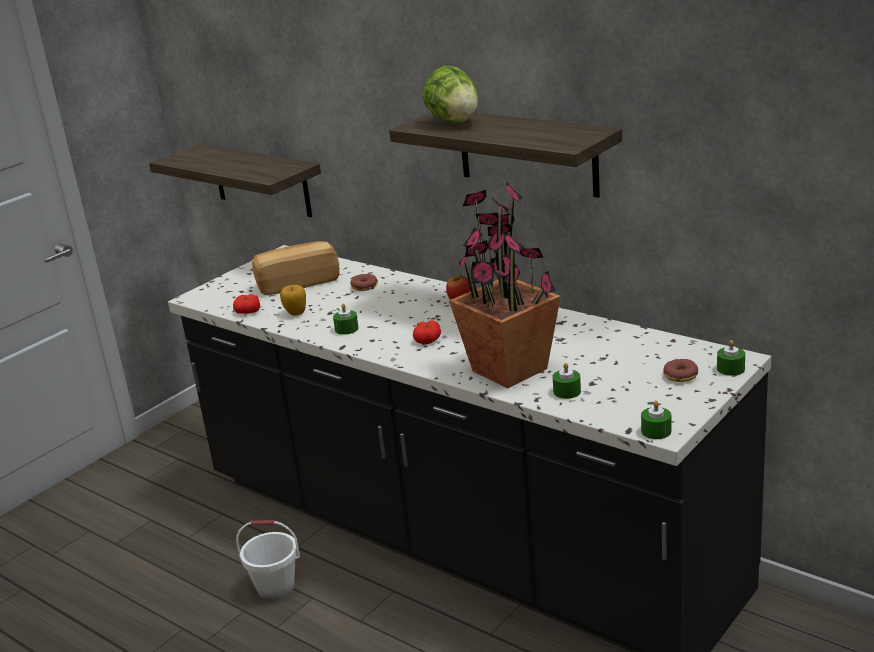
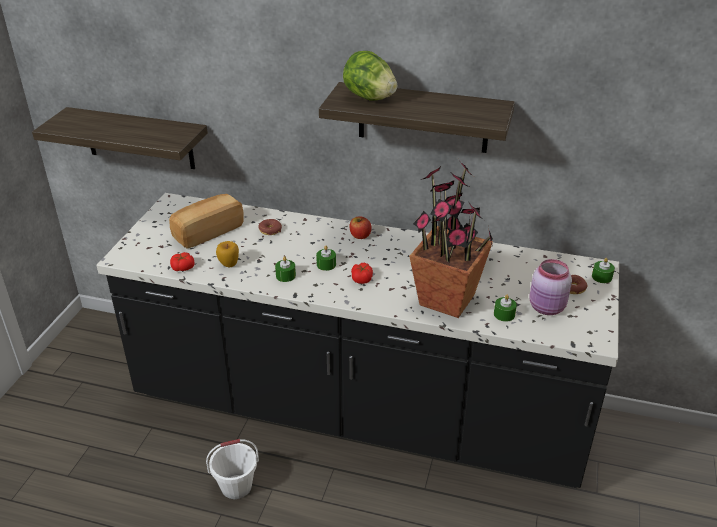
camera: 25 degrees left, 10 degrees up
green candle [641,400,671,439] -> green candle moved to [316,246,336,271]
none -> pink jar [529,259,572,315]

